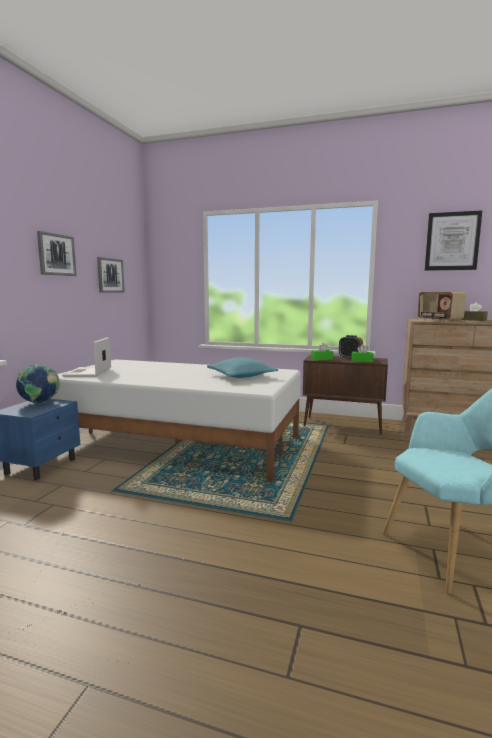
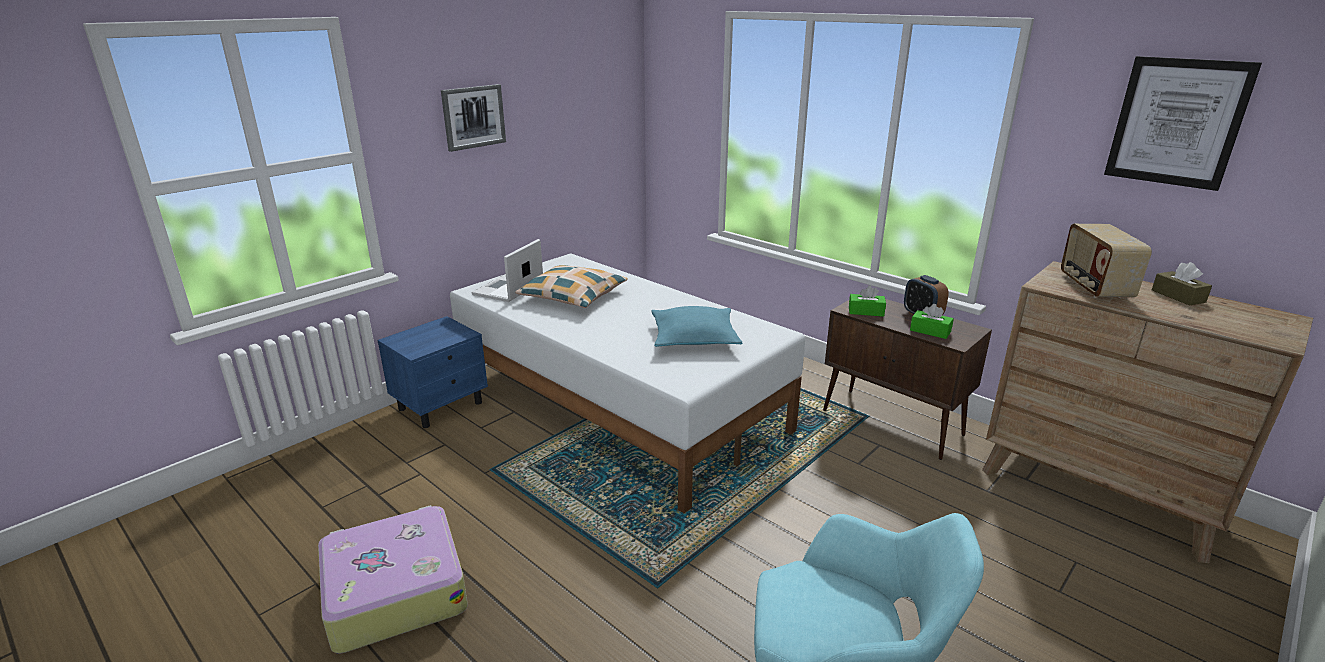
camera: 25 degrees right, 15 degrees up
globe [16,364,60,404] -> none
picture [97,257,125,293] -> none
none -> suitcase [318,505,468,654]
none -> pillow [515,265,628,308]

